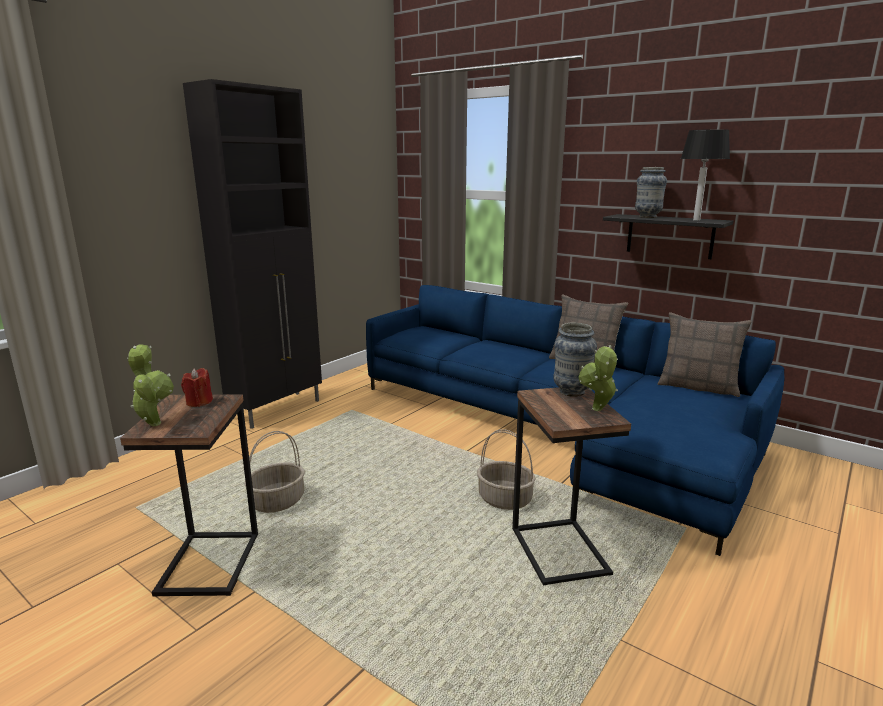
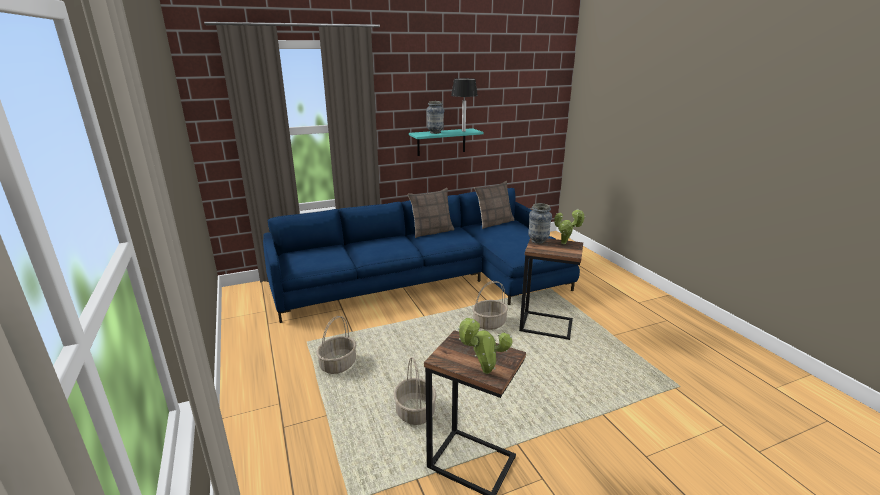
camera: 60 degrees left, 5 degrees up
red candle [181,368,213,407] -> none
black cabinet [183,79,322,429] -> none
black shelf [603,214,733,259] -> turquoise shelf [409,128,484,156]
none -> basket [317,316,356,374]

